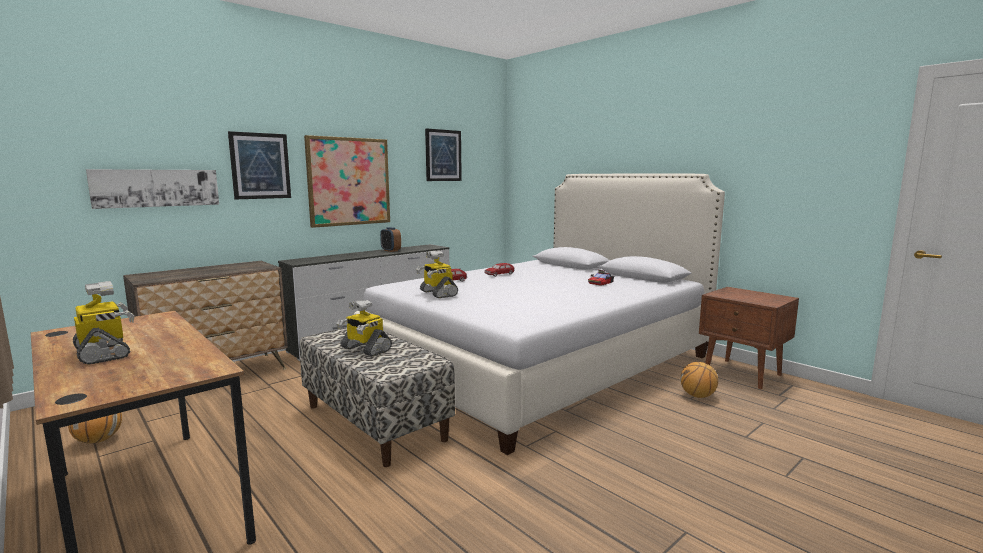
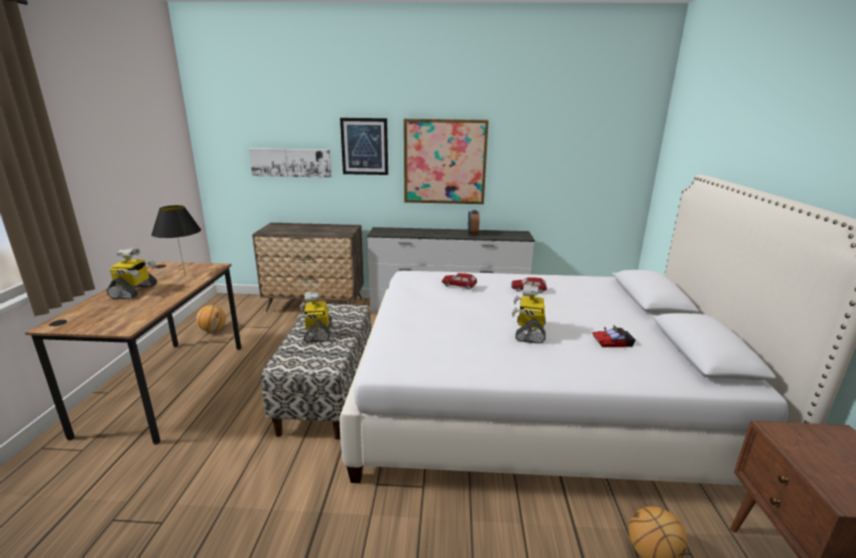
camera: 45 degrees right, 10 degrees up
toy robot [416,251,458,298] -> toy robot moved to [512,284,546,344]
picture [425,128,462,181] -> none
none -> black table lamp [151,205,201,274]

